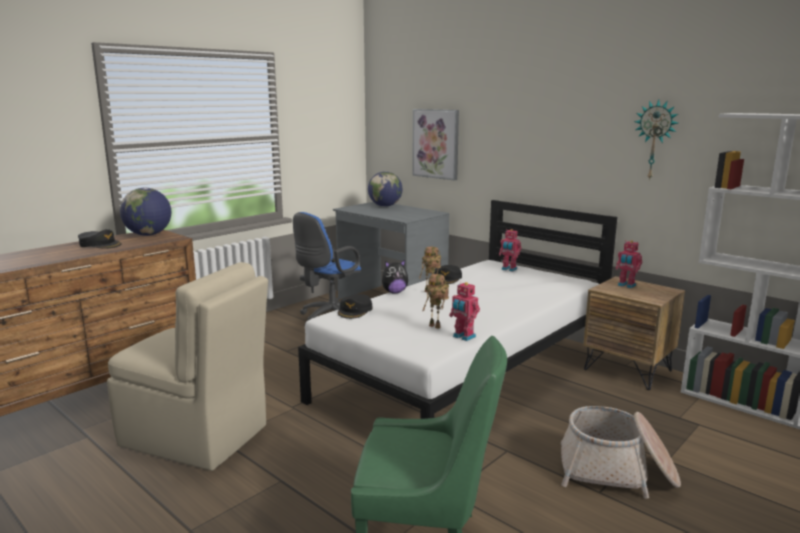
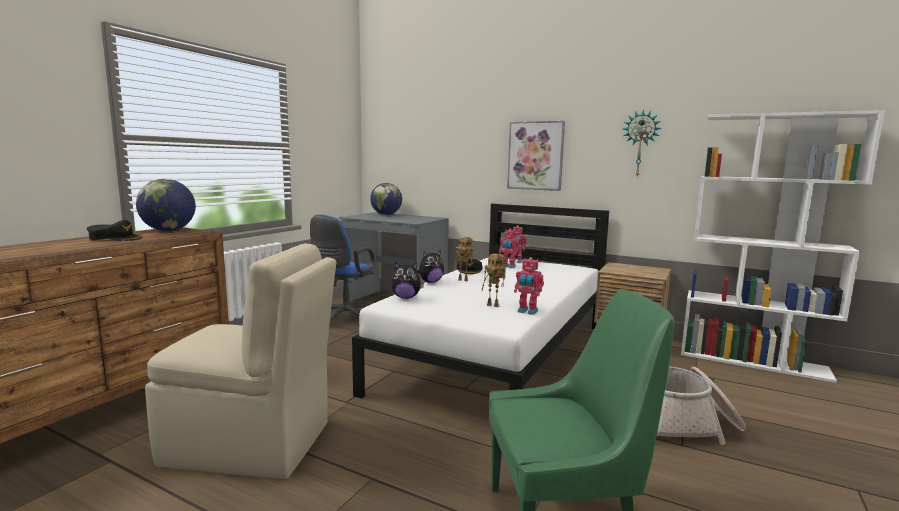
camera: 15 degrees left, 5 degrees down
black cap [338,294,372,319] -> plush toy [391,262,424,299]
picture [412,109,459,181] -> picture moved to [507,121,565,191]
toy robot [615,240,642,288] -> toy robot moved to [499,229,520,269]

